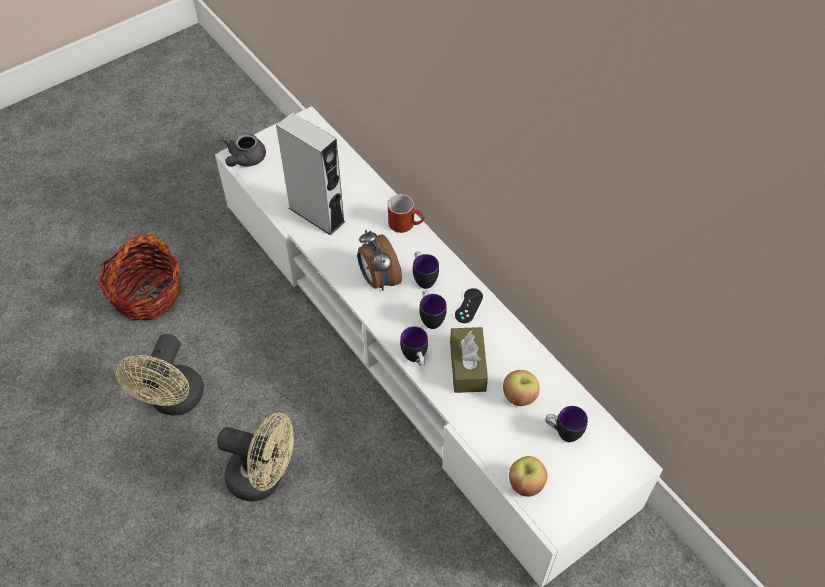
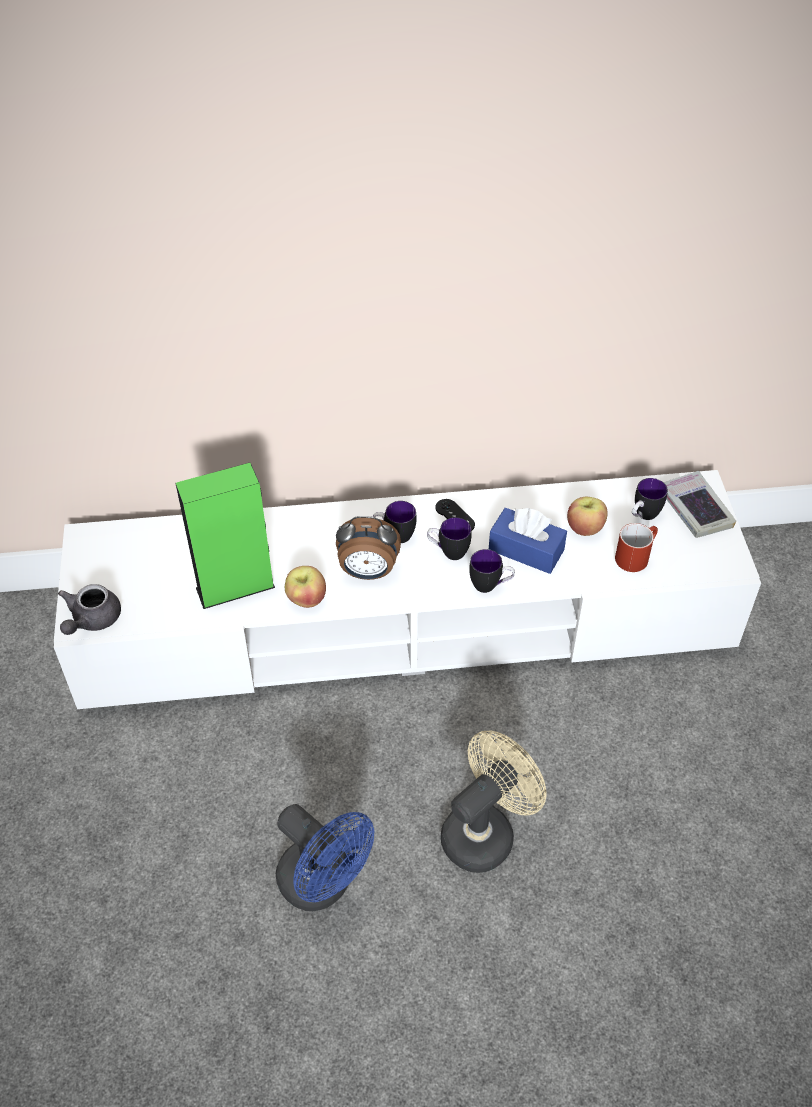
camera: 60 degrees left, 5 degrees down
basket [98,234,181,320] -> none
beige fan [115,334,204,415] -> blue fan [276,804,374,911]
grey teapot [222,133,266,167] -> grey teapot turned 60 degrees clockwise [58,584,121,635]
grey speaker [276,112,345,236] -> green speaker [175,463,275,609]
red mug [388,194,424,233] -> red mug moved to [615,523,658,572]
brown tissue box [450,327,488,393] -> blue tissue box [489,508,567,574]
apple [509,456,547,497] -> apple moved to [285,566,326,608]
none -> book [663,471,736,538]

